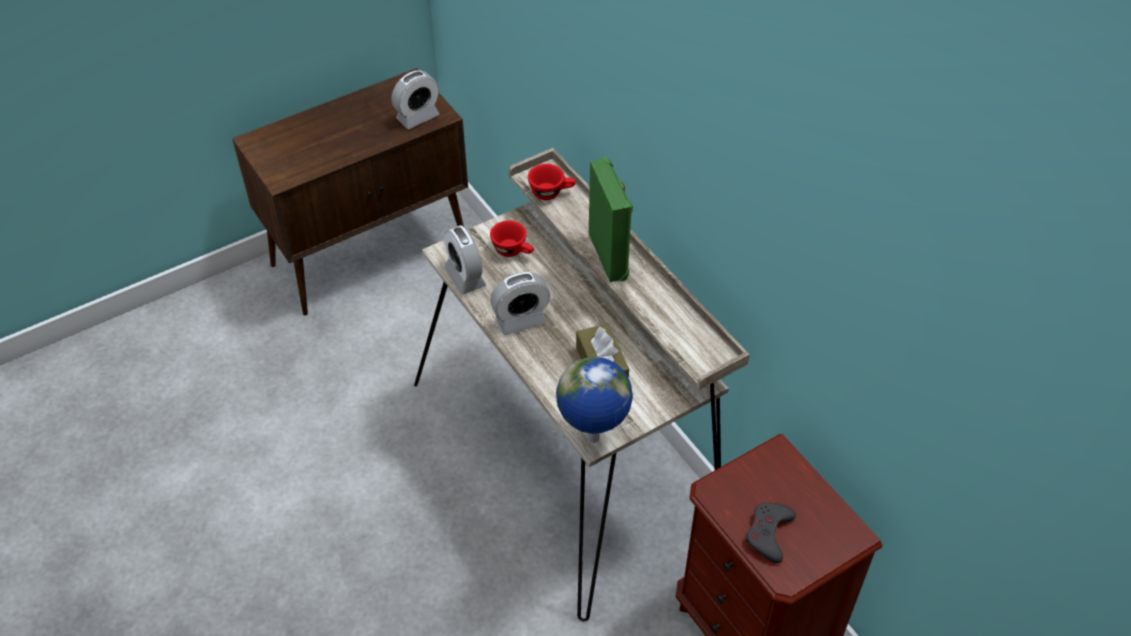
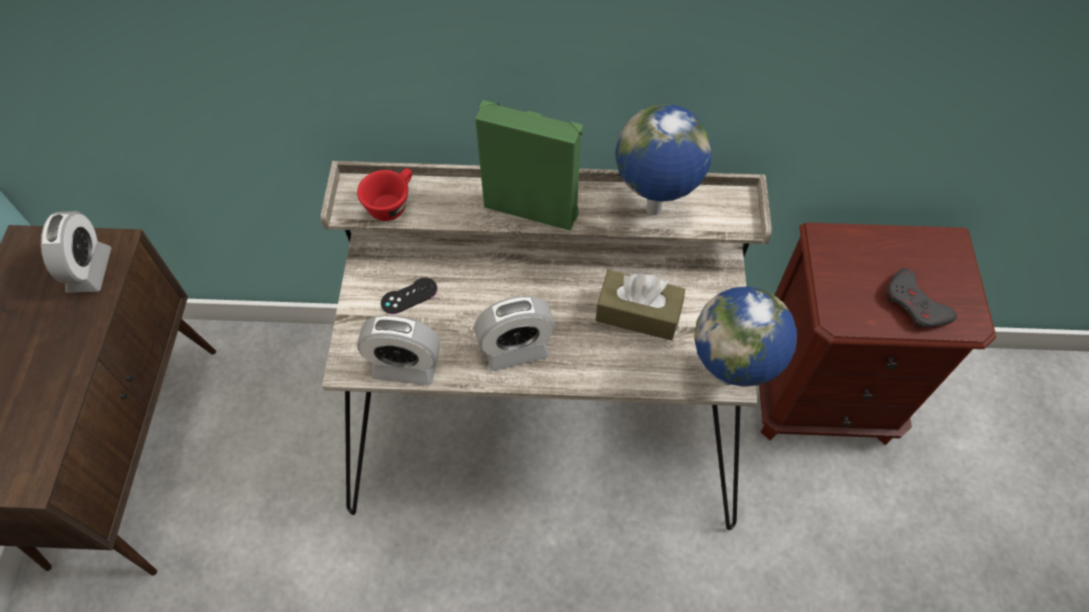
camera: 55 degrees left, 10 degrees up
red cup [490,220,534,257] -> black game controller [381,278,437,314]
alarm clock [490,272,550,335] -> alarm clock turned 60 degrees clockwise [474,296,555,371]
none -> globe [615,104,712,215]

